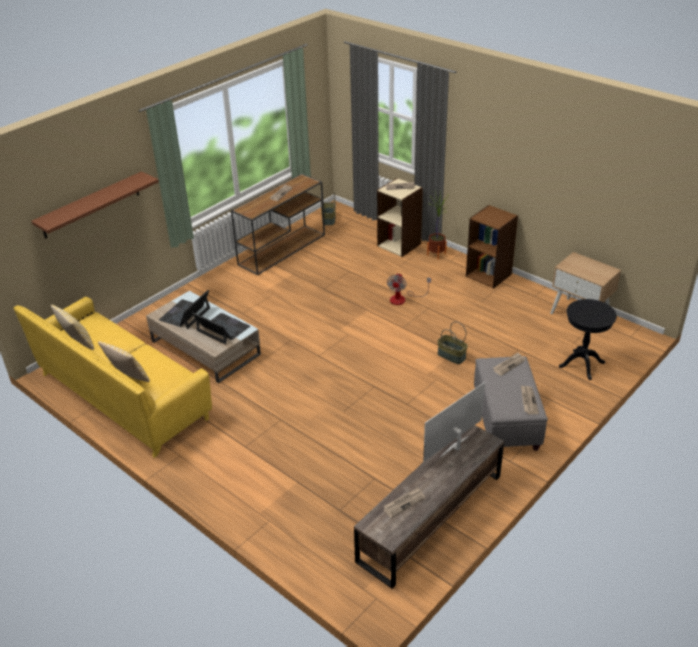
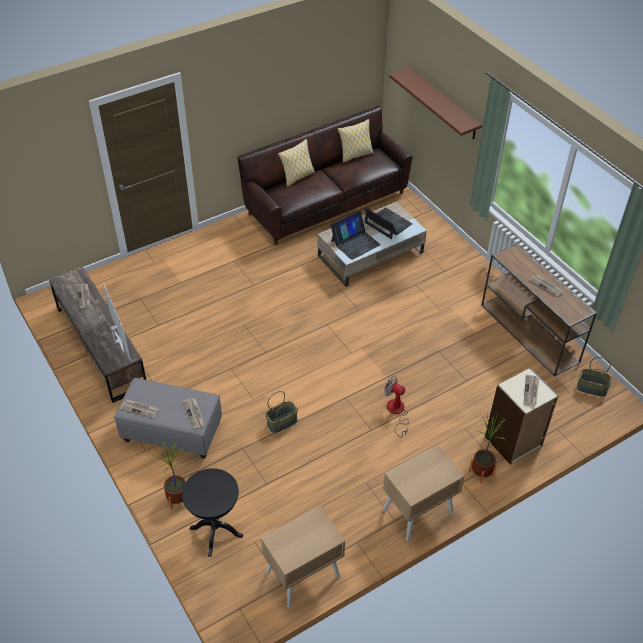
camera: 105 degrees right, 10 degrees up
yellow sofa [14,297,212,458] -> brown sofa [237,106,413,245]
brown bookcase [466,205,518,289] -> beige nightstand [383,445,465,541]
none -> potted plant [150,440,186,509]

